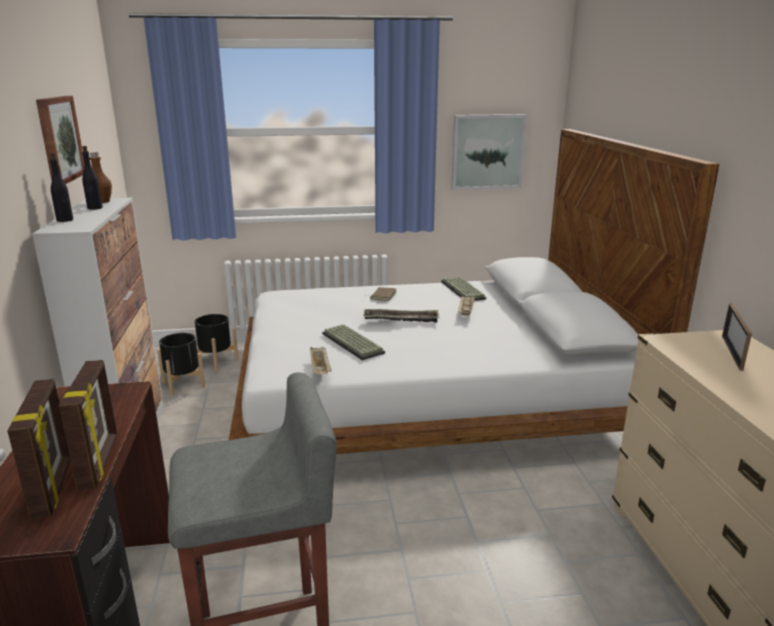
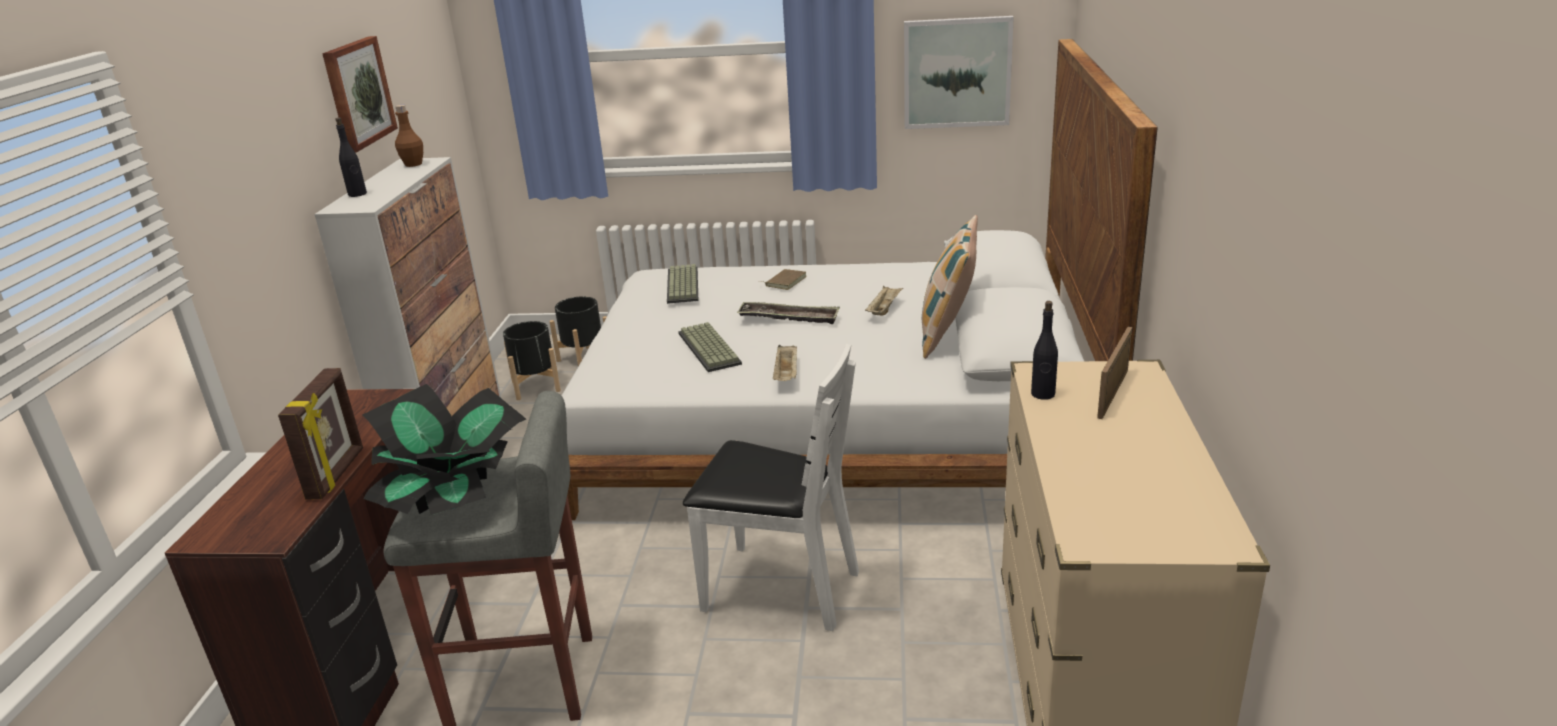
camera: 15 degrees right, 5 degrees up
picture frame [7,379,71,520] -> none
black bottle [82,146,103,210] -> black bottle moved to [1031,301,1058,400]
beige tray [310,347,332,375] -> beige tray moved to [773,345,797,381]
keyboard [441,277,486,301] -> keyboard moved to [667,264,699,304]
none -> potted plant [363,384,526,515]
none -> white chair [683,343,859,631]
none -> pillow [922,215,978,359]

